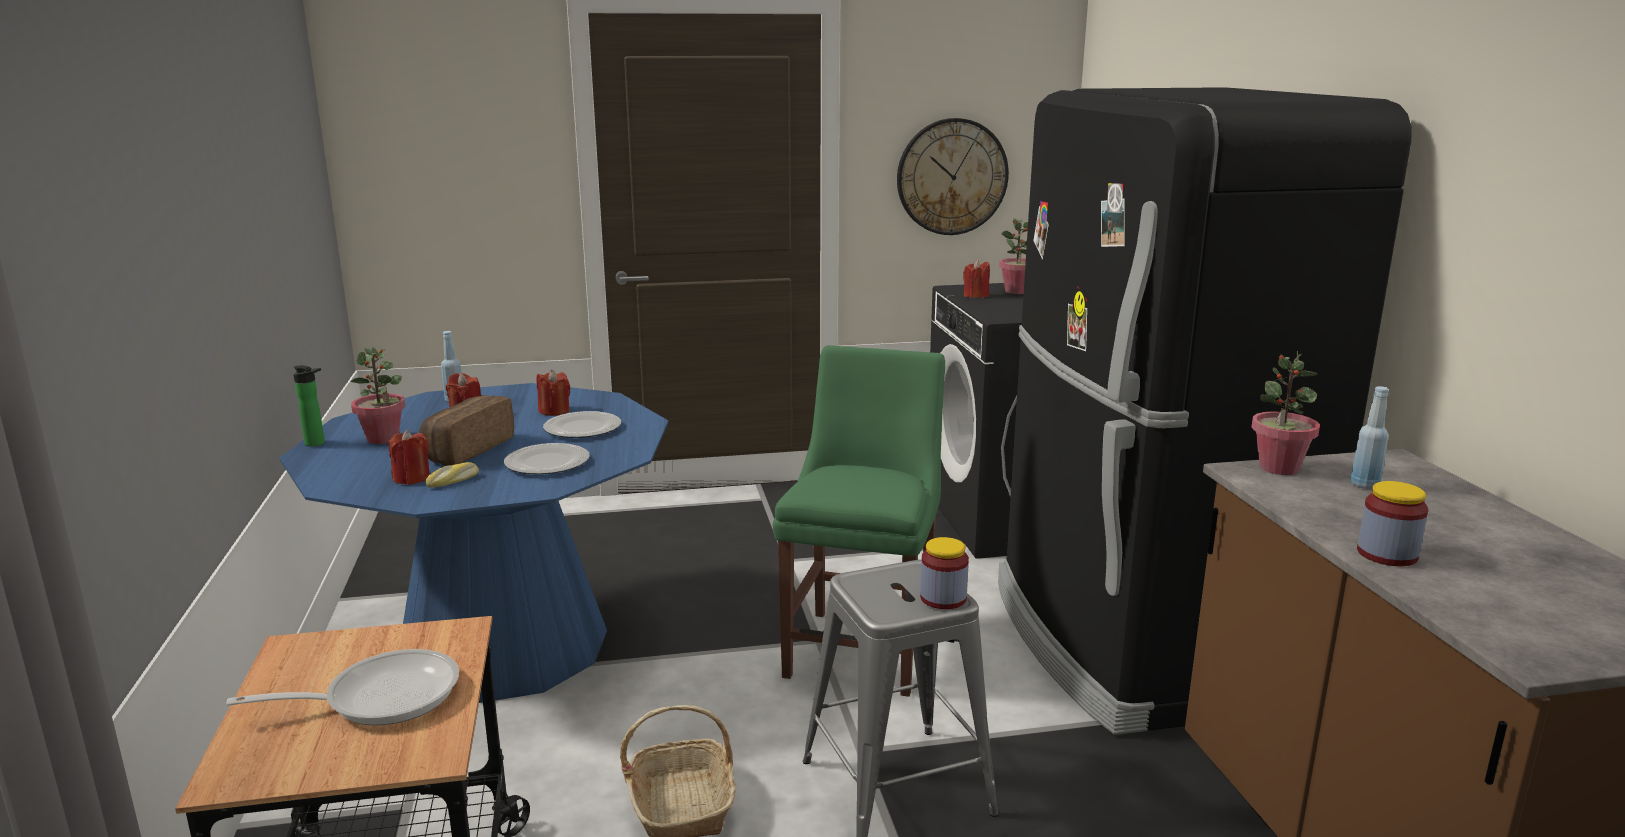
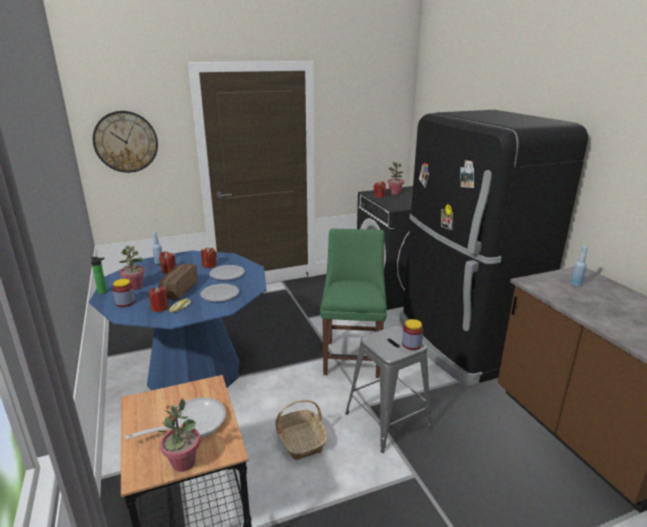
camera: 10 degrees left, 5 degrees up
wall clock [897,118,1009,235] -> wall clock moved to [93,111,158,173]
potted plant [1251,351,1320,475] -> potted plant moved to [159,398,200,472]
jar [1357,481,1428,566] -> jar moved to [112,279,135,307]

